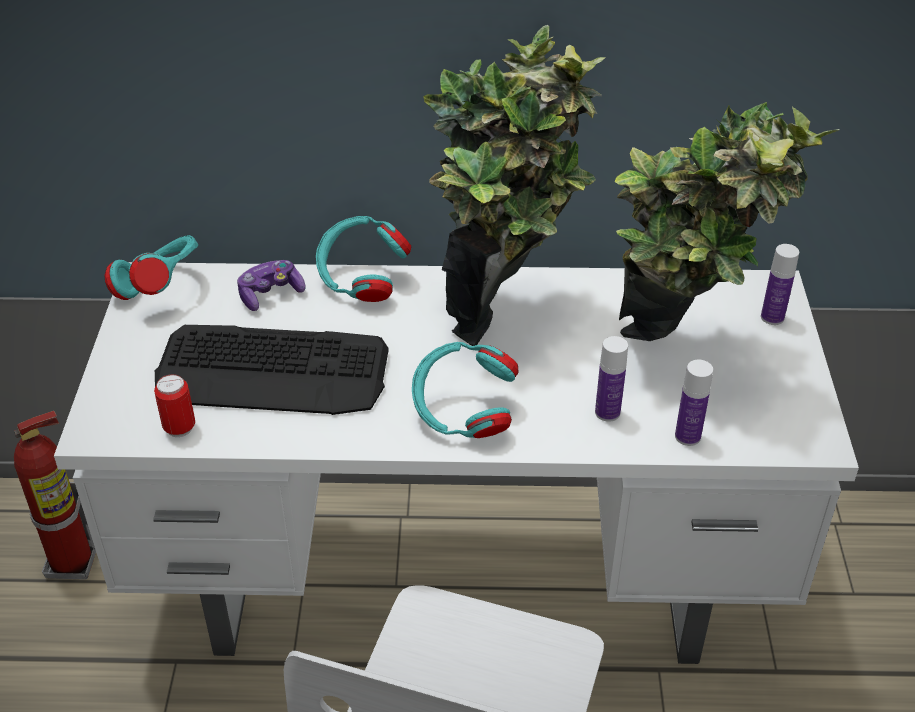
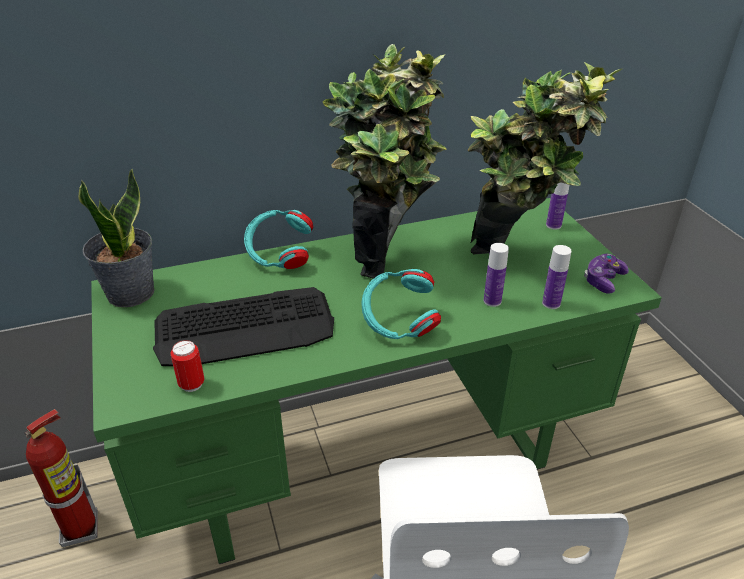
camera: 20 degrees left, 5 degrees down
white desk [54,262,859,664] -> green desk [91,198,662,564]
turquoise headphones [104,235,198,300] -> potted plant [78,168,155,307]
game controller [237,260,305,311] -> game controller moved to [584,254,629,294]

